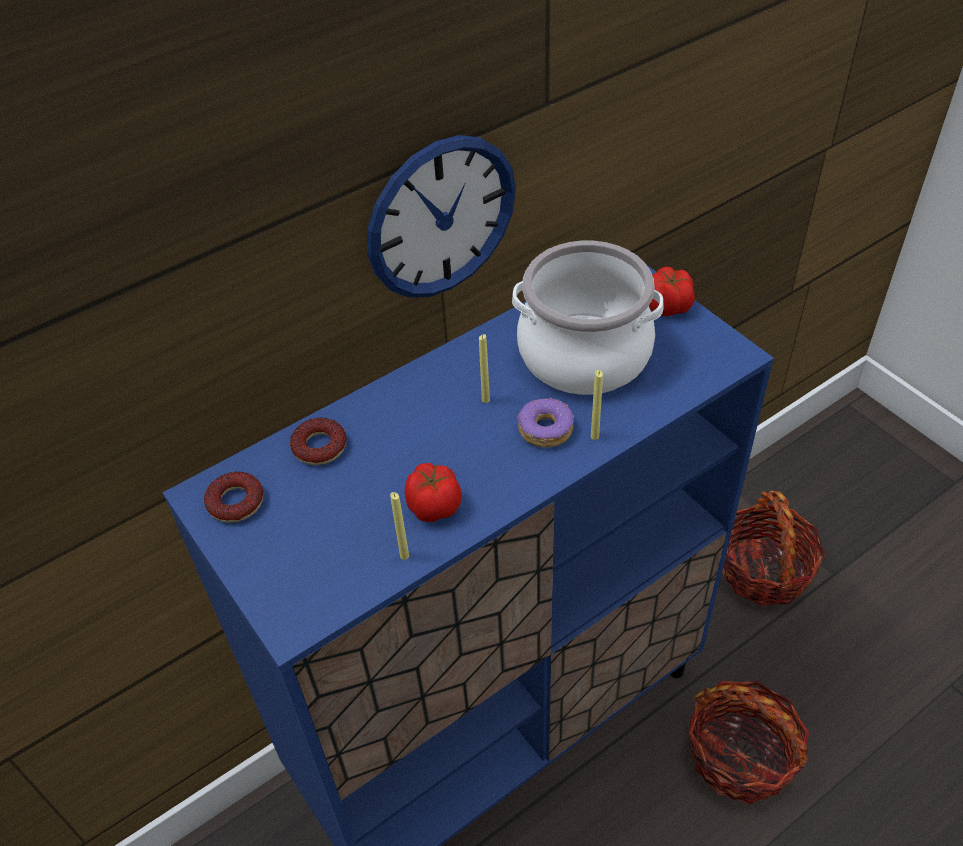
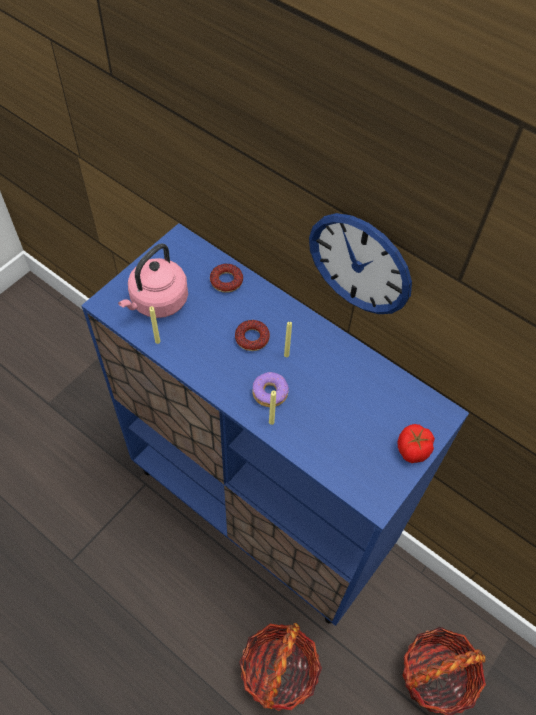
camera: 70 degrees right, 10 degrees up
donut [204,472,263,523] -> donut moved to [235,320,270,351]
tomato [405,463,462,522] -> none
cooking pot [512,241,663,395] -> none
none -> pink kettle [118,243,188,318]

